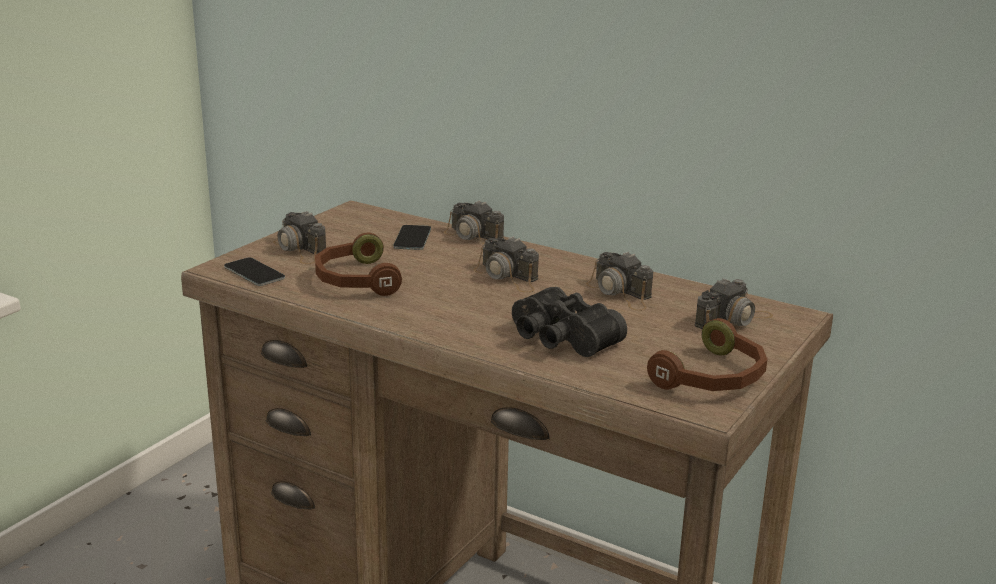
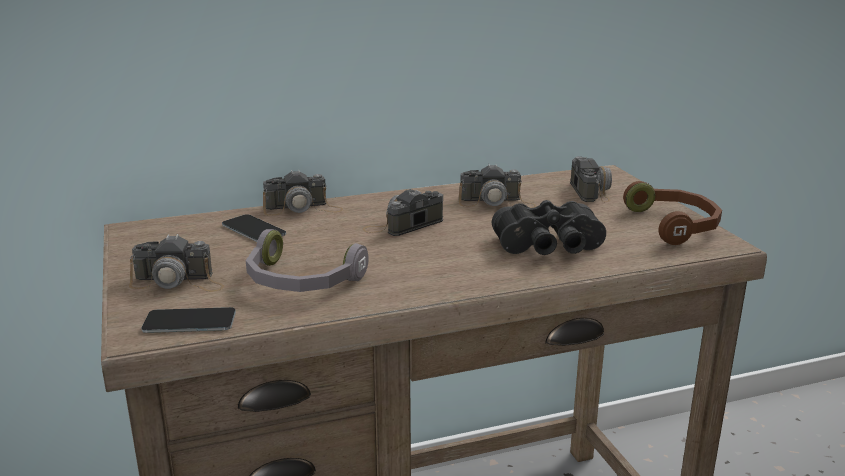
camera: 50 degrees left, 0 degrees up
brown headphones [315,233,402,296] -> grey headphones [246,229,369,292]
camera [473,236,539,293] -> camera turned 150 degrees clockwise [362,189,443,236]

